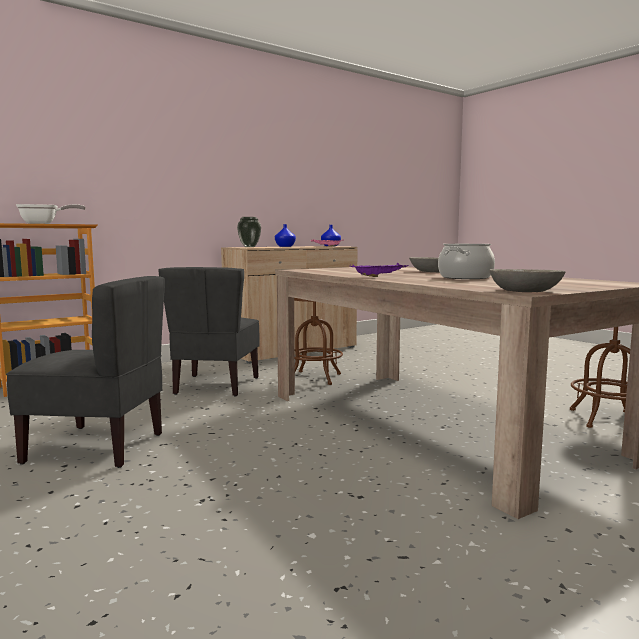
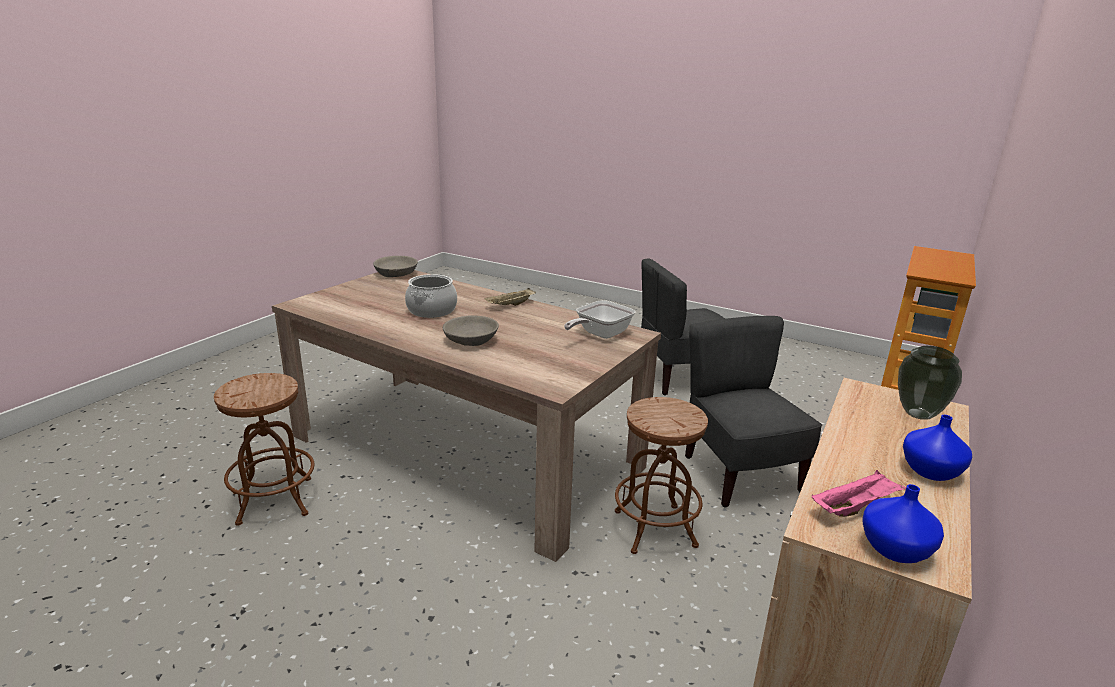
camera: 155 degrees right, 15 degrees up
frying pan [16,204,85,224] -> frying pan moved to [564,300,635,339]
purple tray [349,263,409,277] -> beige tray [484,288,536,306]

